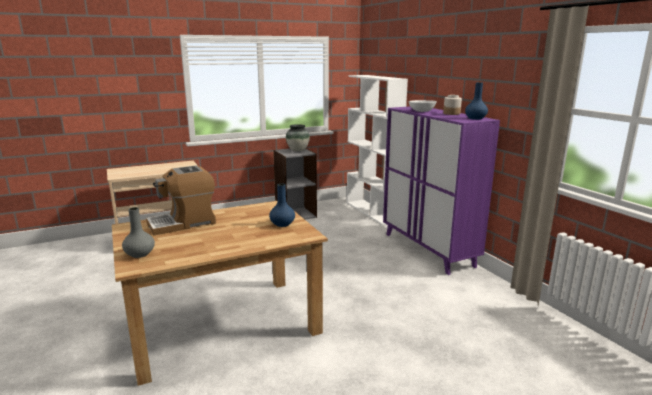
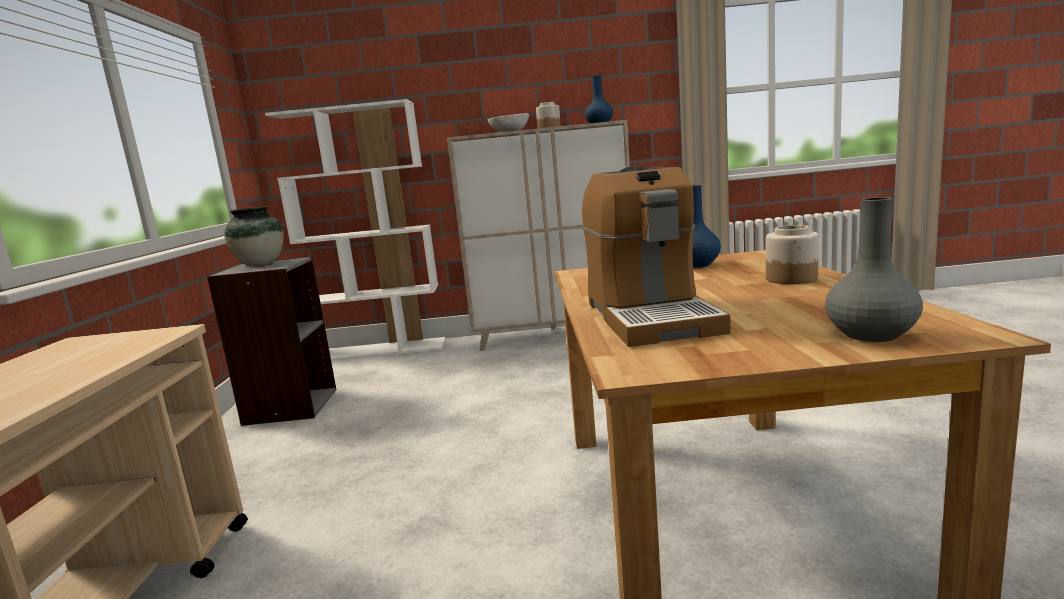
camera: 65 degrees left, 5 degrees down
purple cabinet [383,106,500,275] -> beige cabinet [447,120,630,351]
none -> jar [766,225,819,284]

